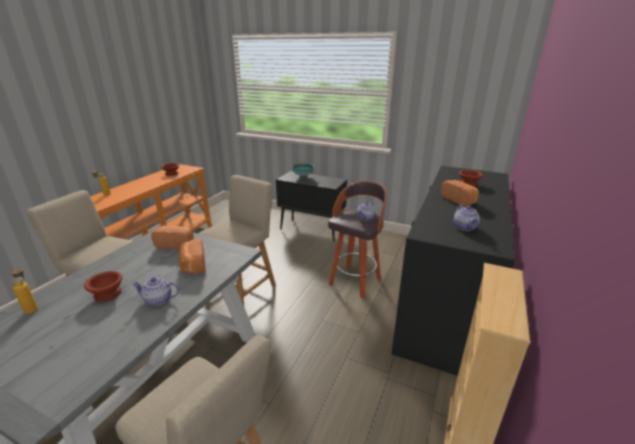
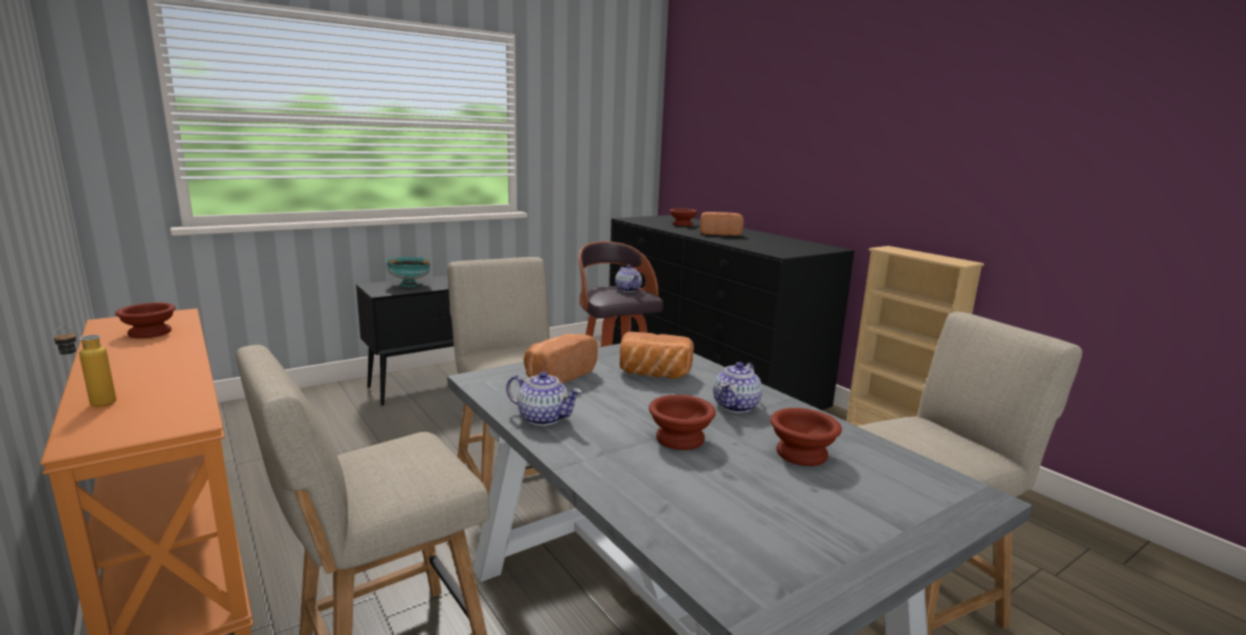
camera: 60 degrees left, 10 degrees down
bottle [11,266,38,314] -> none
teapot [454,204,480,231] -> teapot moved to [506,371,582,426]
none -> brown bowl [770,408,842,466]

